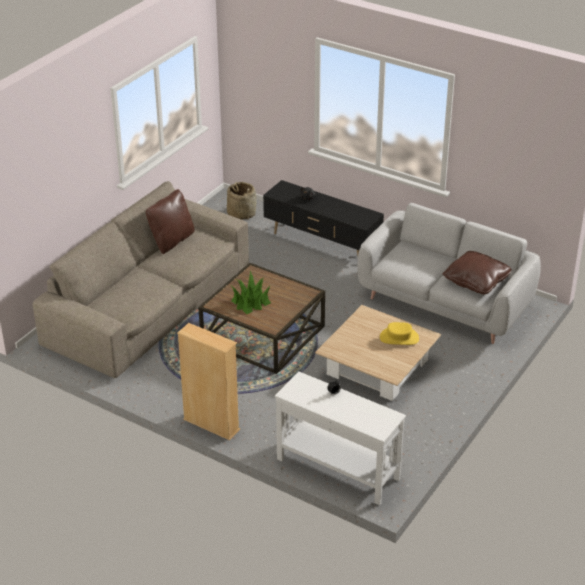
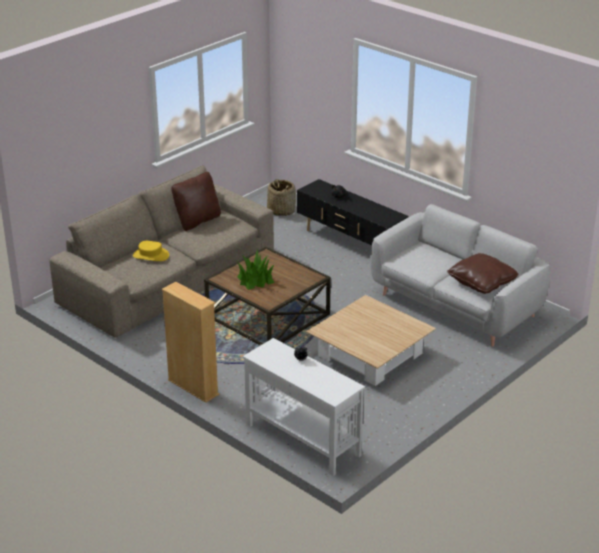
camera: 10 degrees right, 5 degrees down
yellow hat [380,322,419,345] -> yellow hat moved to [133,241,169,261]

